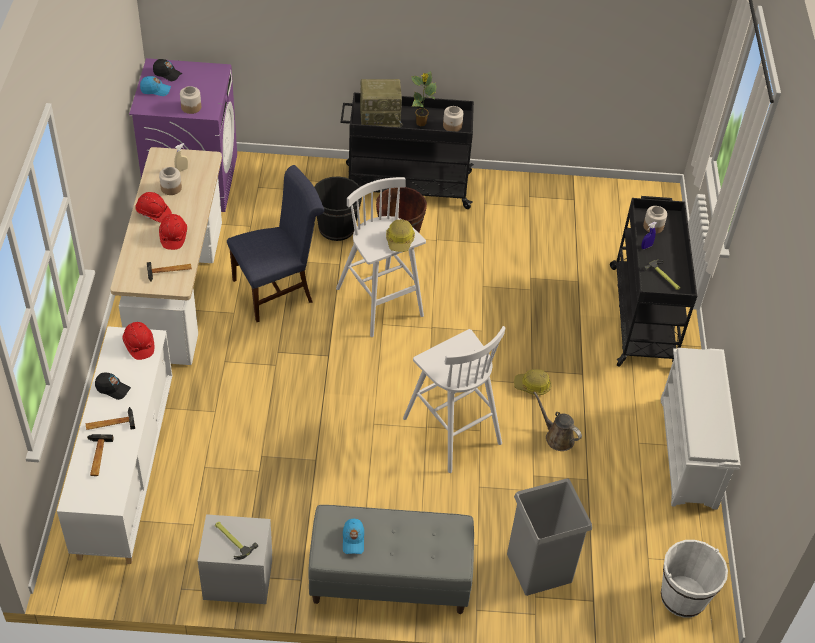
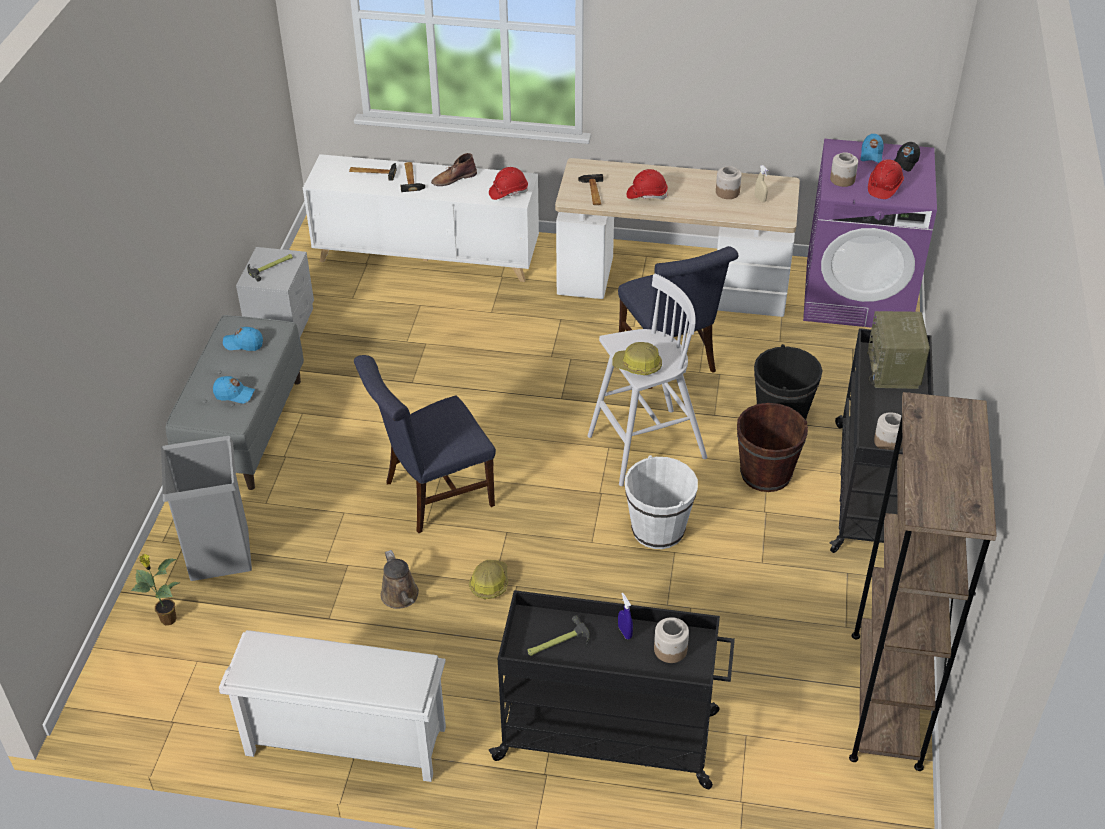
camera: 100 degrees right, 5 degrees down
black cap [95,373,131,400] -> brown boot [431,153,477,186]
red hard hat [135,192,172,223] -> red hard hat moved to [868,159,904,199]
white stool [403,326,506,473] -> blue chair [354,355,496,533]
potted plant [411,71,436,126] -> potted plant moved to [131,554,181,626]
brown watering can [534,392,582,451] -> brown watering can turned 105 degrees clockwise [381,550,419,609]
white bucket [661,540,728,618] -> white bucket moved to [625,455,698,549]
none -> blue cap [213,376,255,404]
none -> brown bookcase [849,392,997,771]

